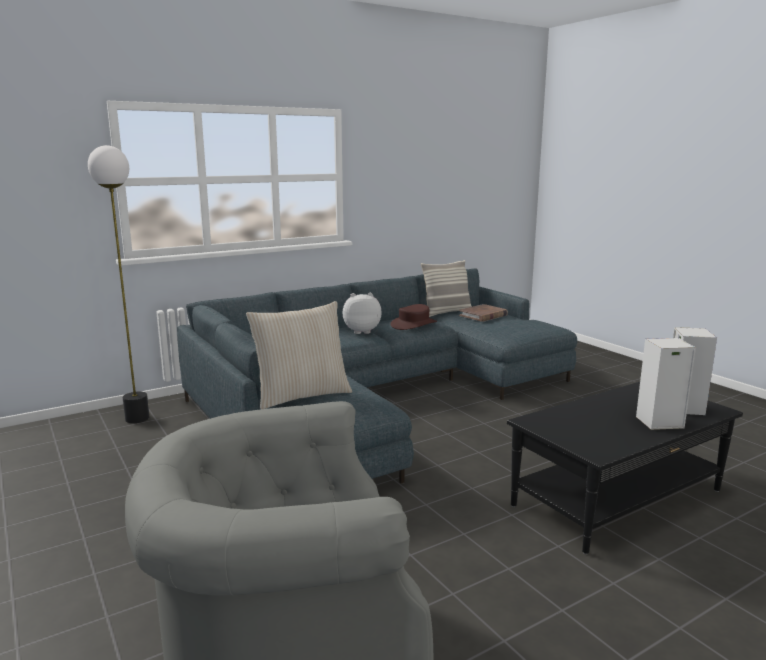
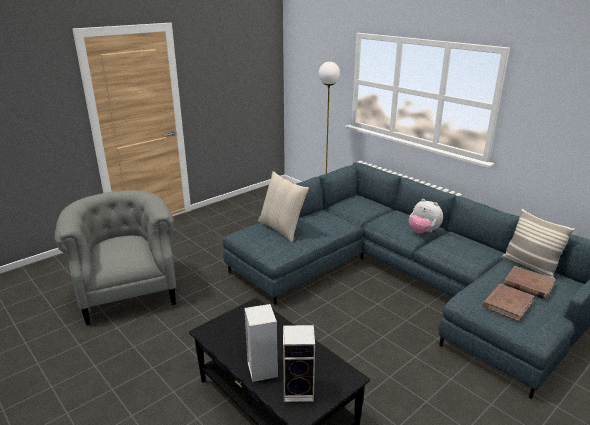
camera: 80 degrees right, 10 degrees up
plush toy [343,293,382,334] -> plush toy turned 150 degrees clockwise [409,199,443,233]
brown hat [390,304,437,330] -> none
none -> brown book [482,284,534,322]

